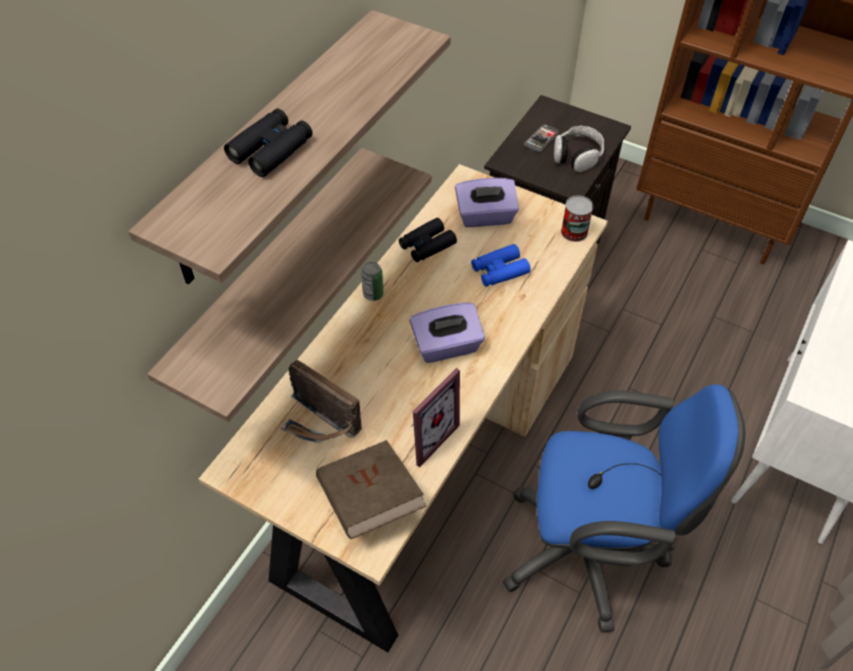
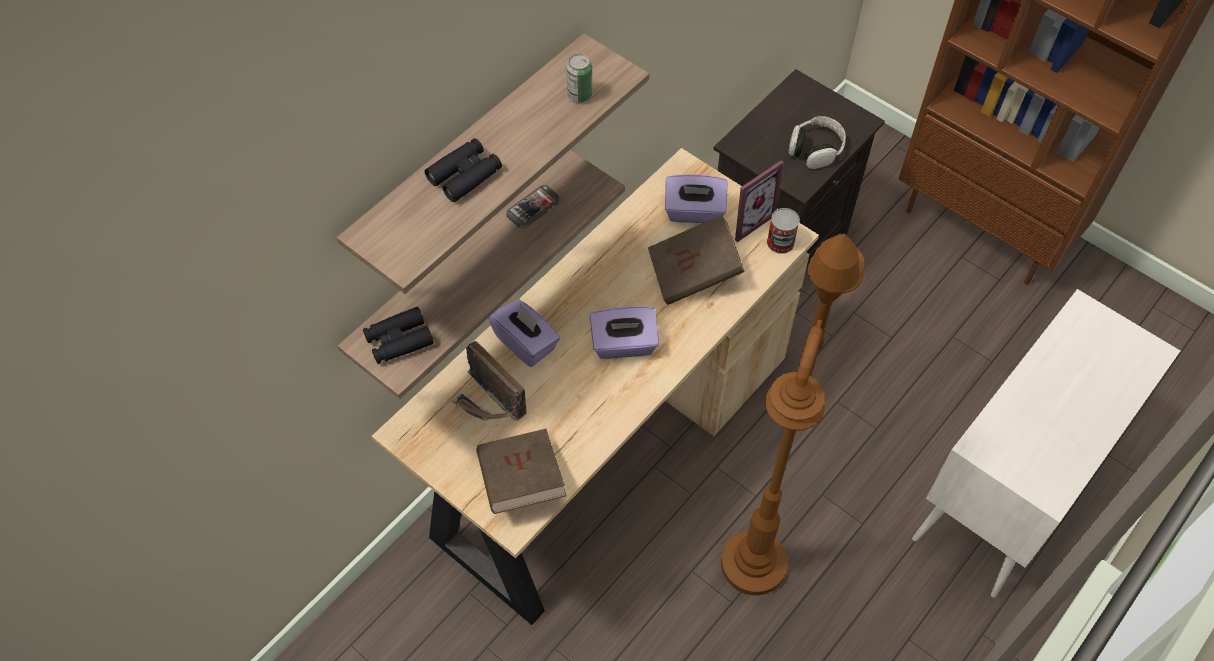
camera: 10 degrees right, 5 degrees up
can [361,262,384,301] -> can moved to [567,54,592,103]
black binoculars [399,218,457,262] -> black binoculars moved to [363,307,434,364]
picture frame [412,368,460,467] -> picture frame moved to [735,160,784,242]
blue binoculars [471,244,531,287] -> brown book [648,214,745,305]
blue office chair [503,384,745,633] -> brown floor lamp [721,234,864,595]
phone [524,124,559,153] -> phone moved to [506,185,560,228]
none -> purple tissue box [488,299,560,367]

